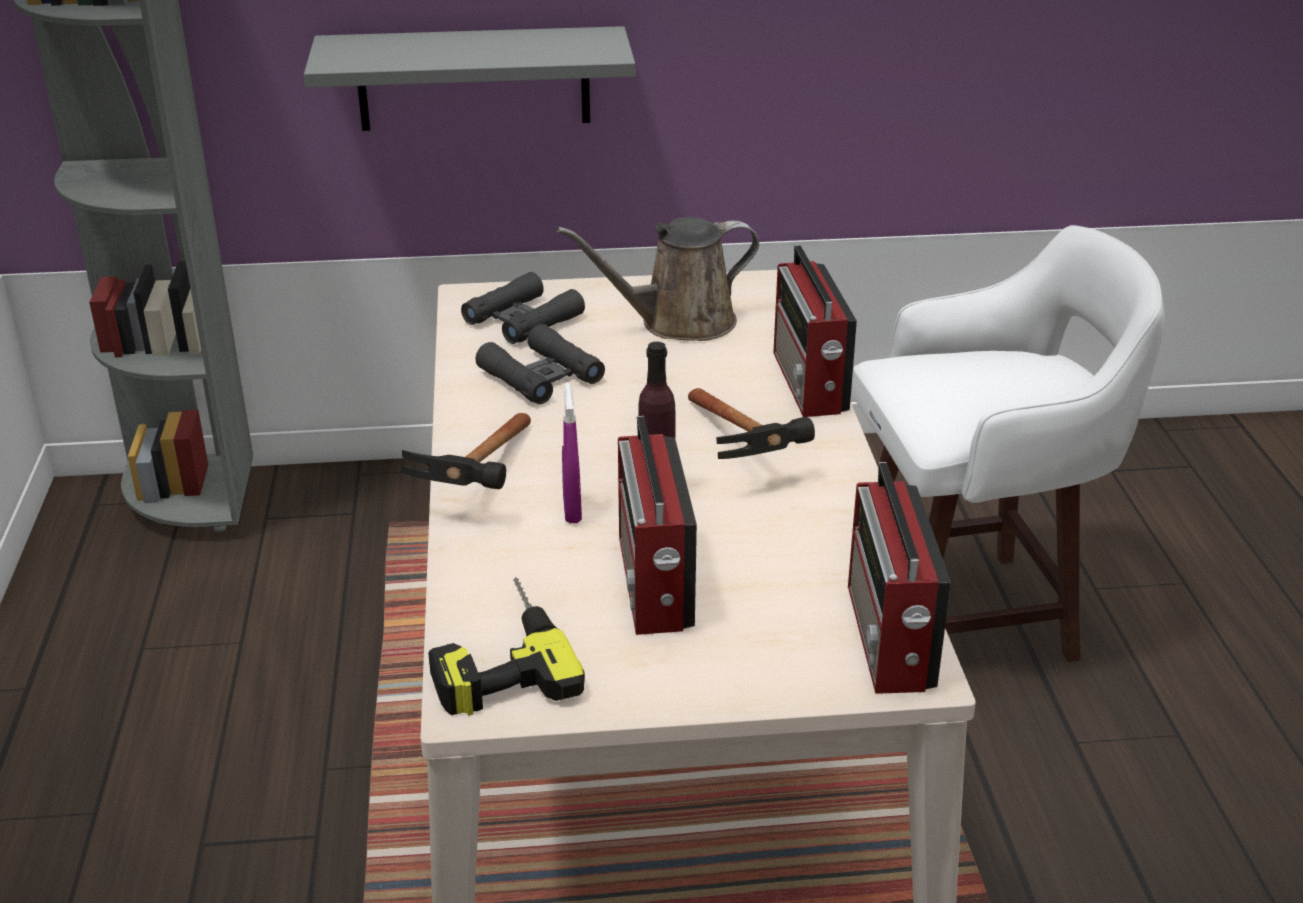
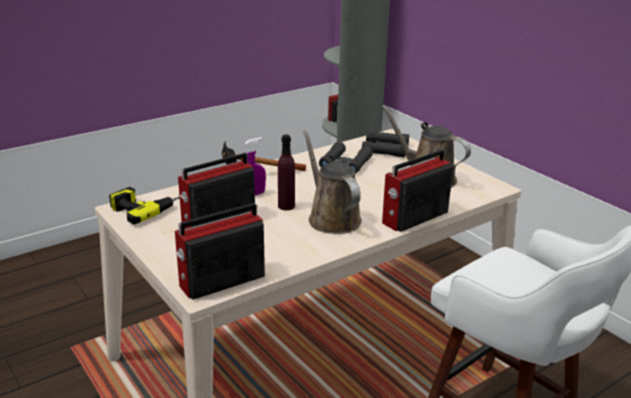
camera: 60 degrees right, 5 degrees down
grey shelf [304,26,635,131] -> none
hammer [688,388,815,459] -> brown watering can [303,130,362,234]

